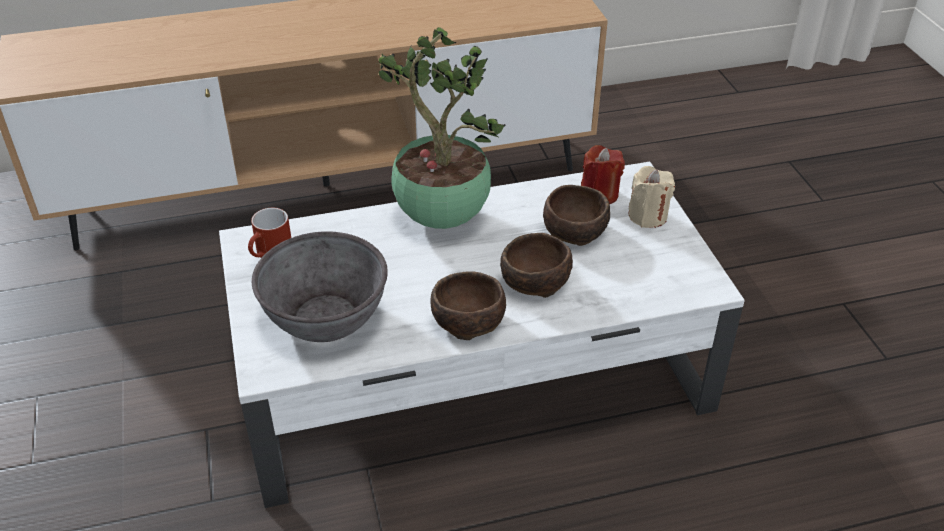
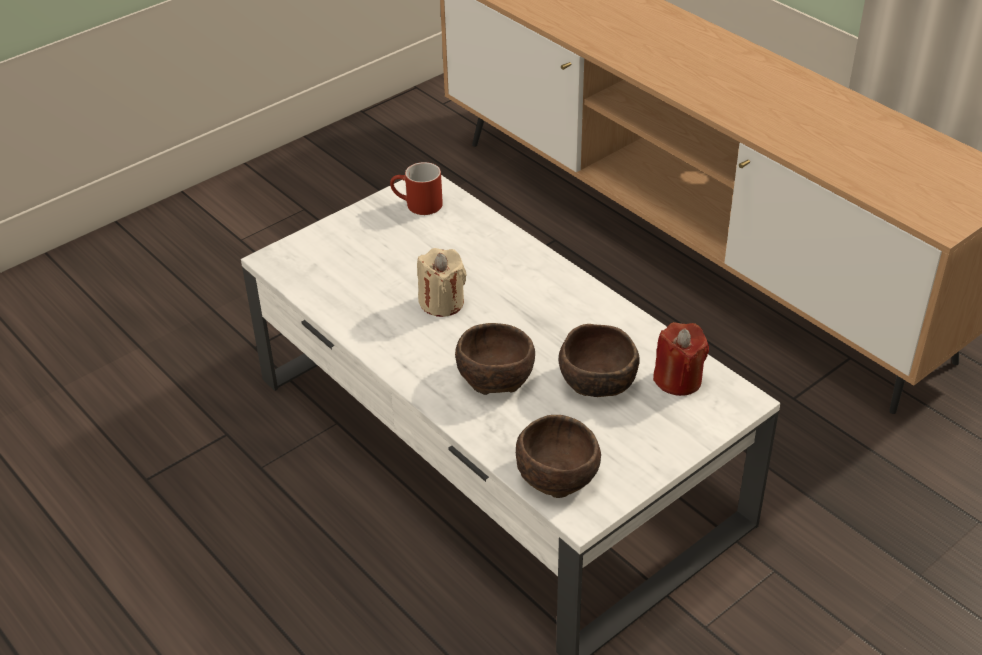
camera: 65 degrees right, 0 degrees up
grey bowl [252,231,388,342] -> none
potted plant [377,27,505,229] -> none
brown bowl [431,271,506,340] -> brown bowl moved to [516,415,601,498]
beige candle [628,166,675,228] -> beige candle moved to [417,248,467,317]

